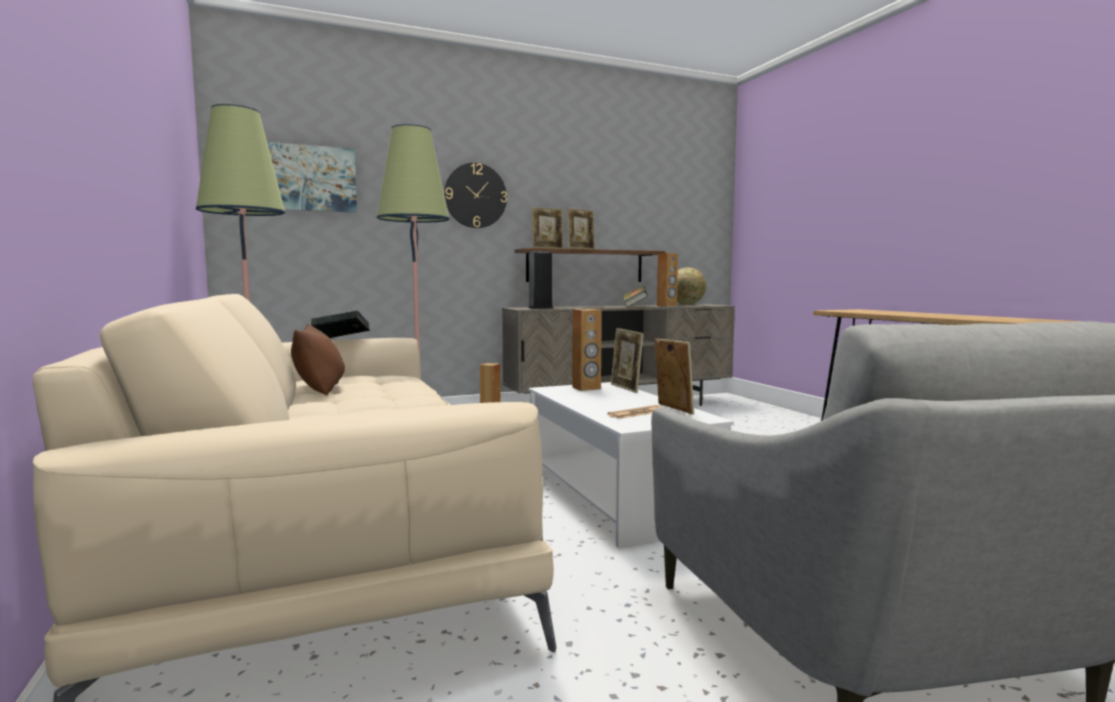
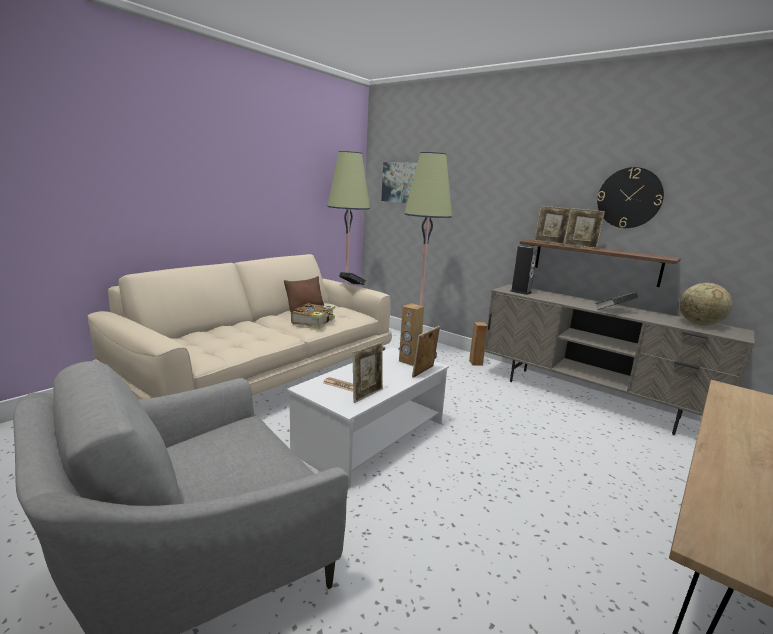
camera: 60 degrees right, 10 degrees up
wall clock [444,163,507,228] -> wall clock moved to [597,167,664,228]
brown speaker [657,253,678,307] -> none
none -> book [291,303,335,329]

